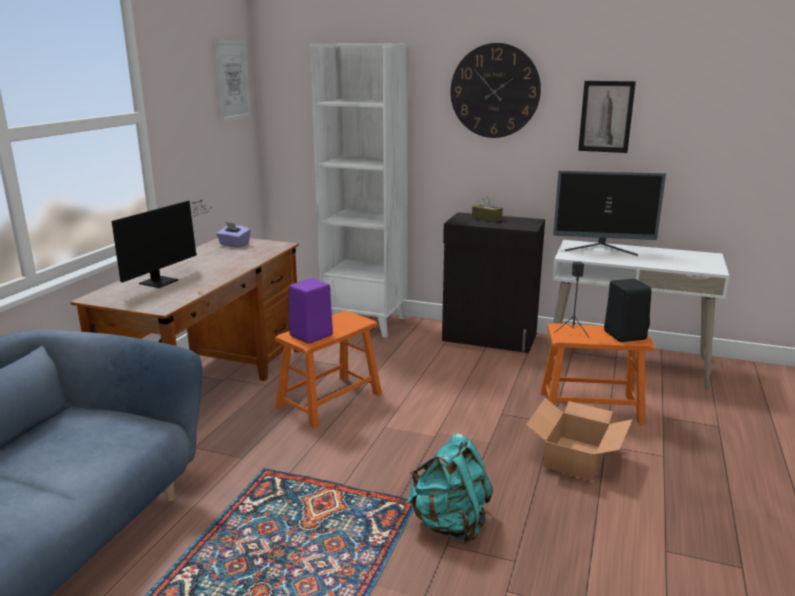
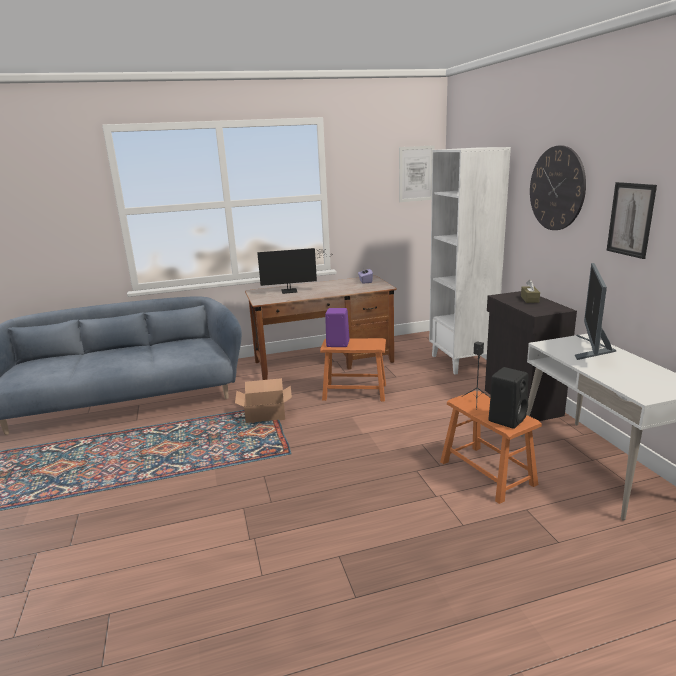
camera: 55 degrees right, 0 degrees up
turquoise backpack [406,433,493,543] -> none
cardboard box [526,398,633,481] -> cardboard box moved to [235,378,292,423]
monitor [553,170,666,256] -> monitor turned 45 degrees clockwise [575,263,616,360]

